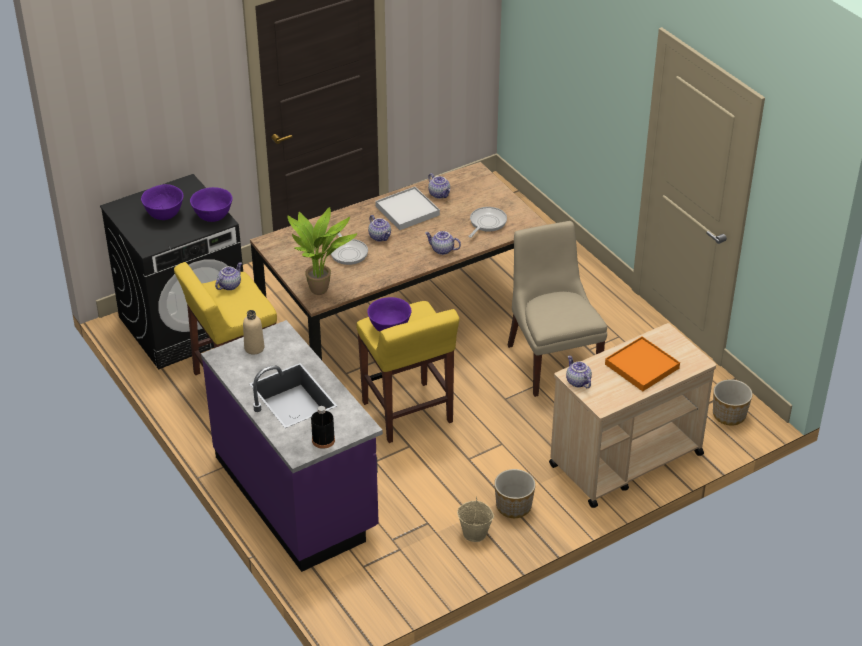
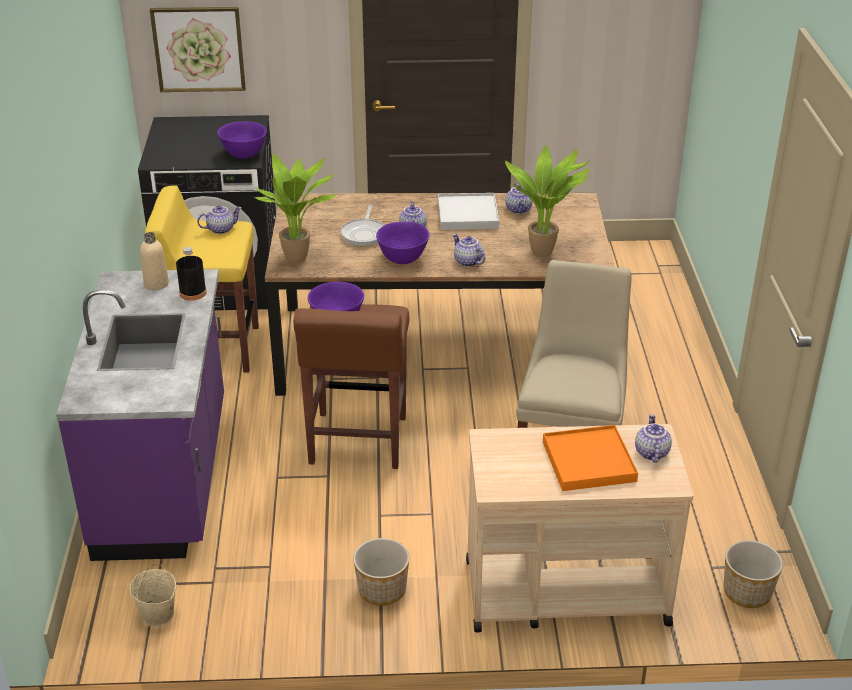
camera: 30 degrees right, 5 degrees down
purple bowl [141,184,184,220] -> purple bowl moved to [376,222,430,264]
black bottle [311,406,335,449] -> black bottle moved to [176,247,207,301]
yellow stool [357,301,459,443] -> brown stool [293,304,409,469]
beige bucket [457,497,494,542] -> beige bucket moved to [129,564,176,626]
frying pan [468,207,507,238] -> potted plant [505,145,590,257]
teapot [566,356,592,388] -> teapot moved to [635,414,672,463]
none -> picture [150,7,246,92]

